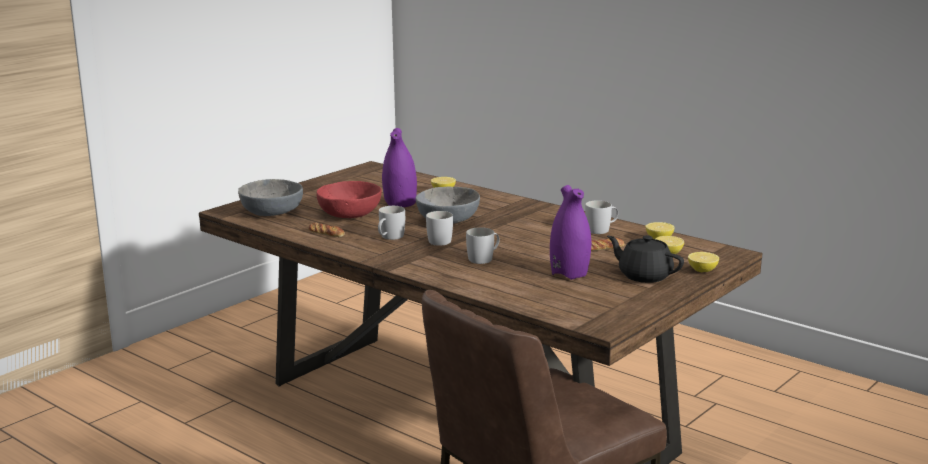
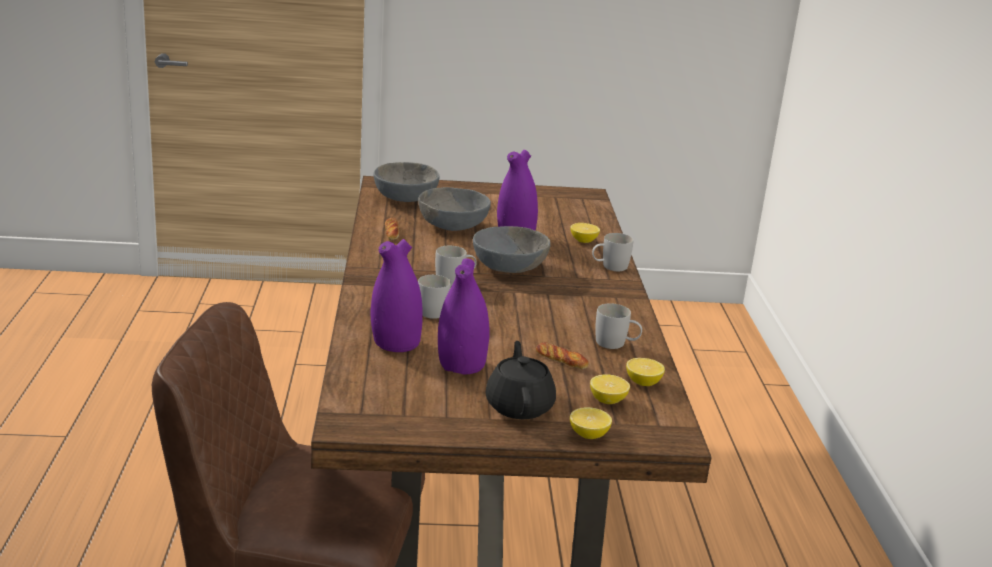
camera: 45 degrees right, 5 degrees up
red bowl [316,181,382,218] -> grey bowl [418,187,491,231]
white mug [378,206,405,240] -> white mug moved to [592,233,633,271]
none -> purple vase [371,239,423,352]

